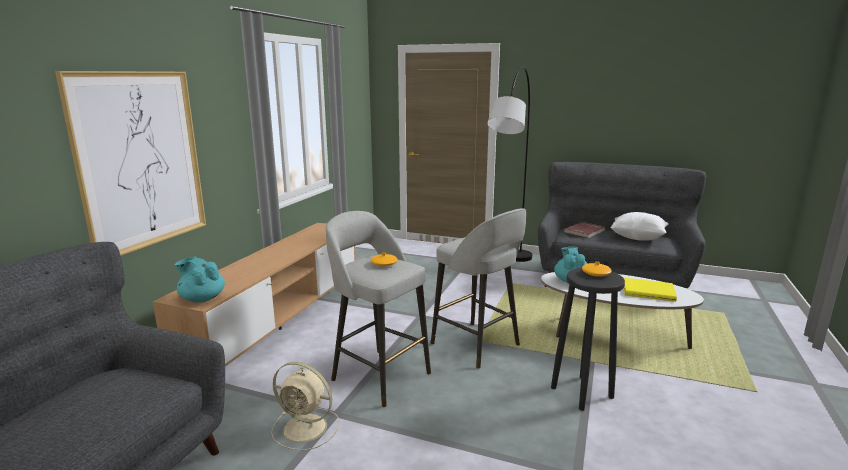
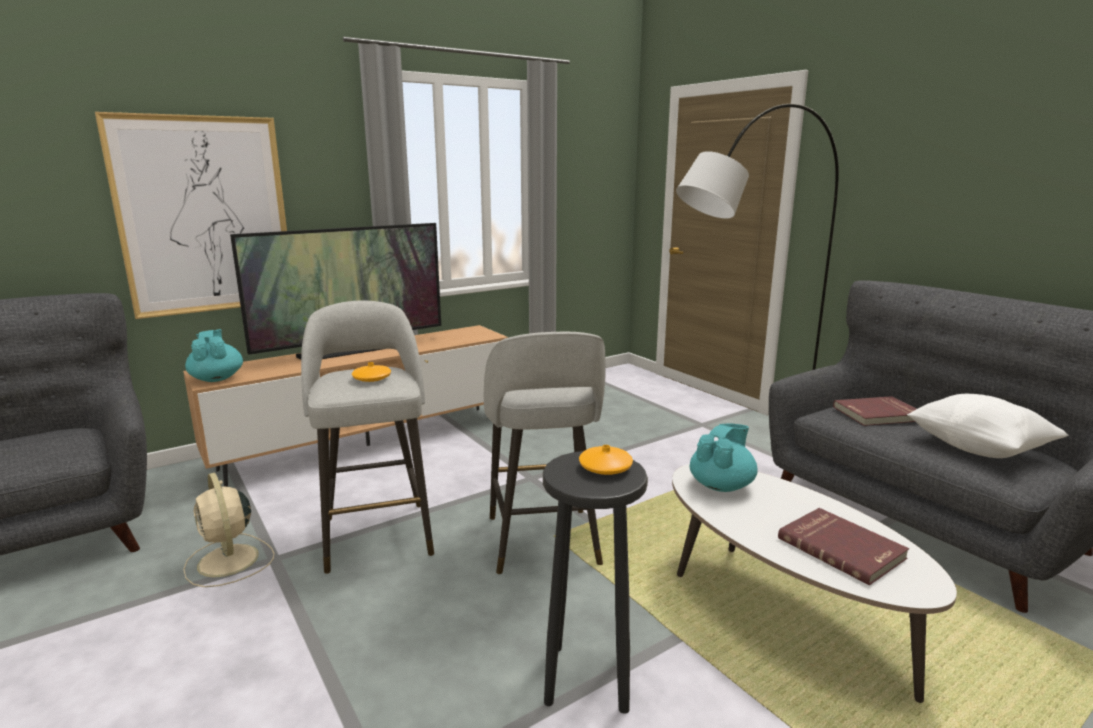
camera: 35 degrees right, 0 degrees up
yellow book [624,278,677,302] -> red book [778,508,909,585]
none -> television [230,223,441,360]

